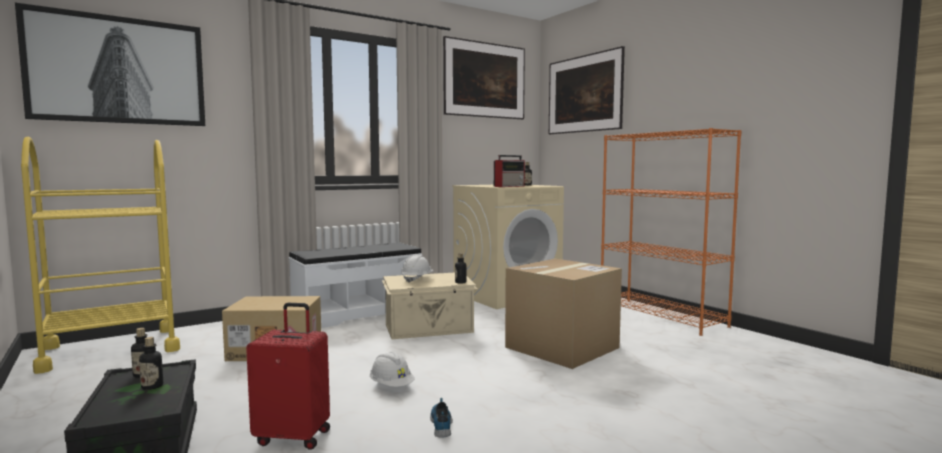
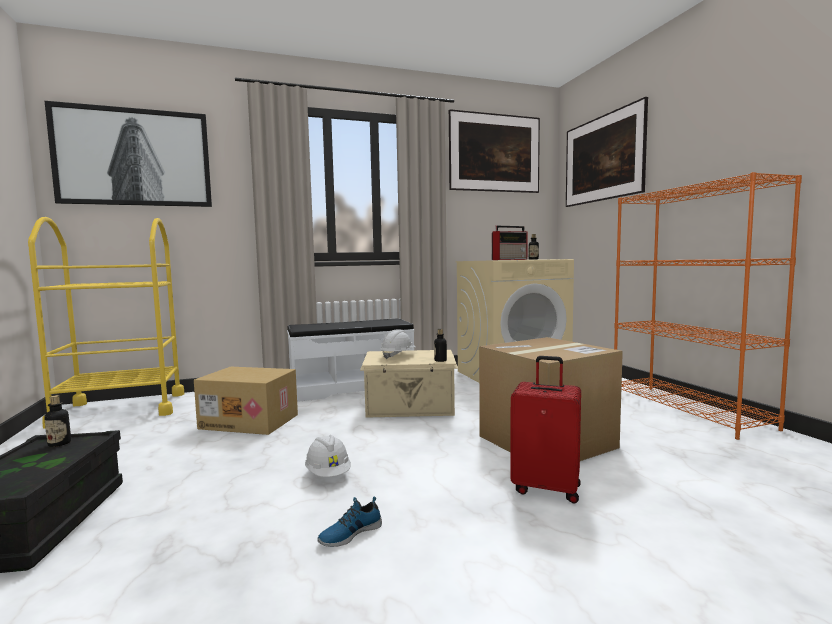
camera: 15 degrees right, 0 degrees up
bottle [139,337,163,390] -> none
red suitcase [246,303,330,450] -> red suitcase moved to [510,356,581,504]
shoe [430,398,453,438] -> shoe turned 135 degrees counterclockwise [317,496,382,547]

